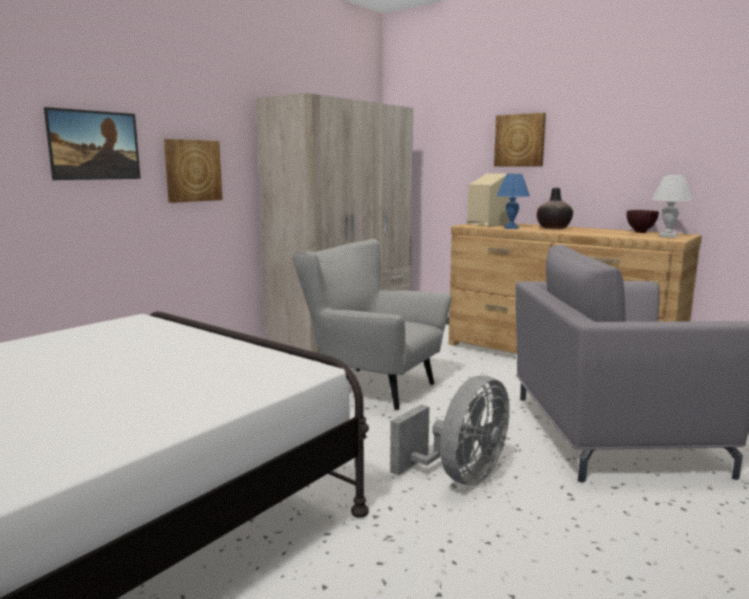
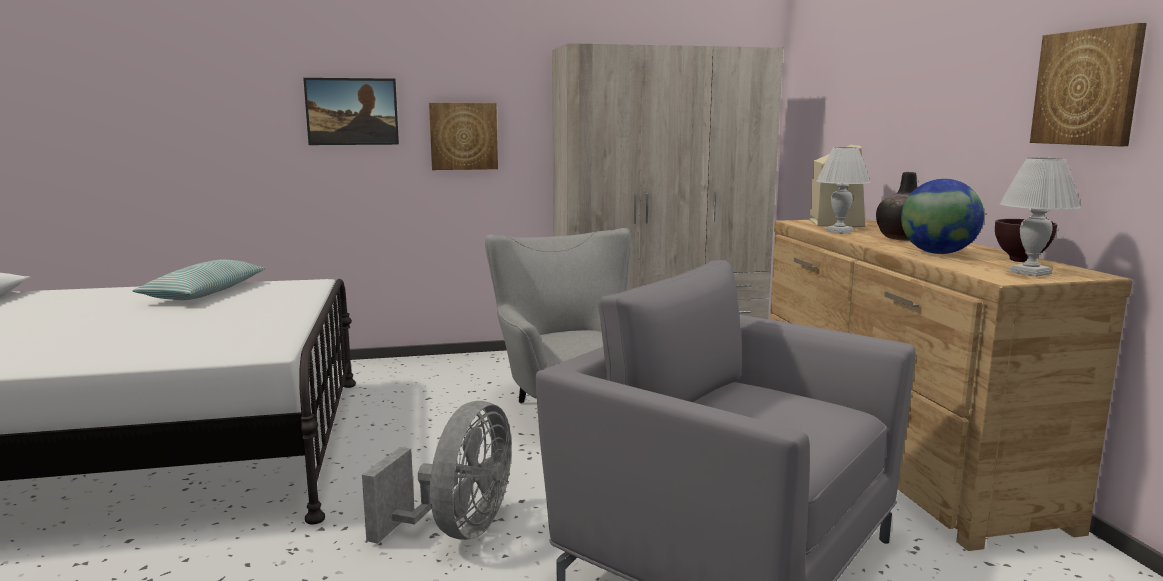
camera: 40 degrees right, 0 degrees up
grey fan [390,375,510,485] -> grey fan turned 60 degrees counterclockwise [362,401,512,544]
picture [494,113,546,167] -> picture moved to [1030,23,1147,146]
blue table lamp [497,174,530,229] -> white table lamp [817,147,870,234]
none -> pillow [133,260,265,300]
none -> globe [901,179,984,254]

